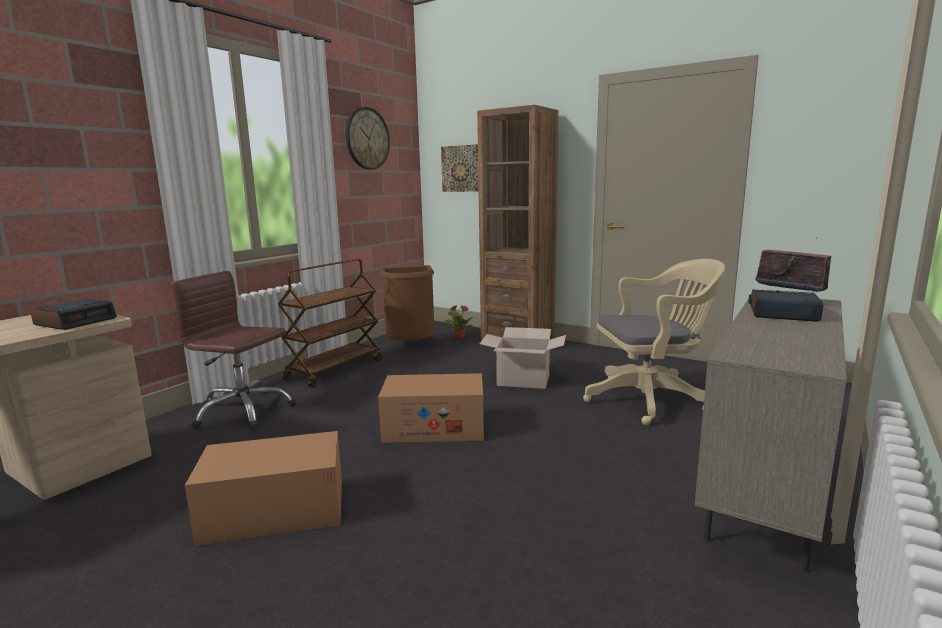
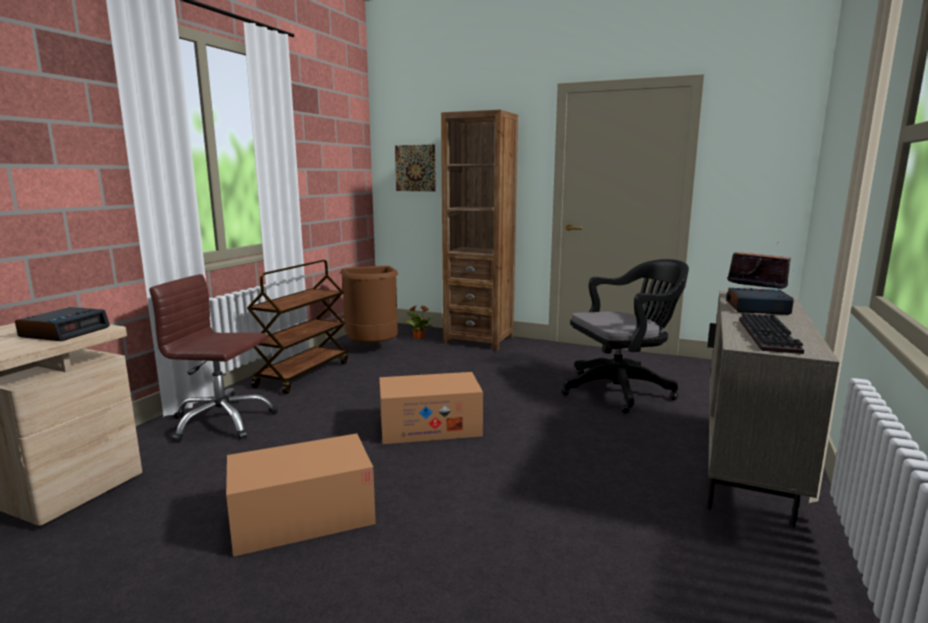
camera: 10 degrees left, 0 degrees up
wall clock [346,107,390,170] -> none
cardboard box [480,327,566,389] -> none
beige office chair [583,259,725,425] -> black office chair [562,259,689,414]
none -> keyboard [739,313,804,354]

